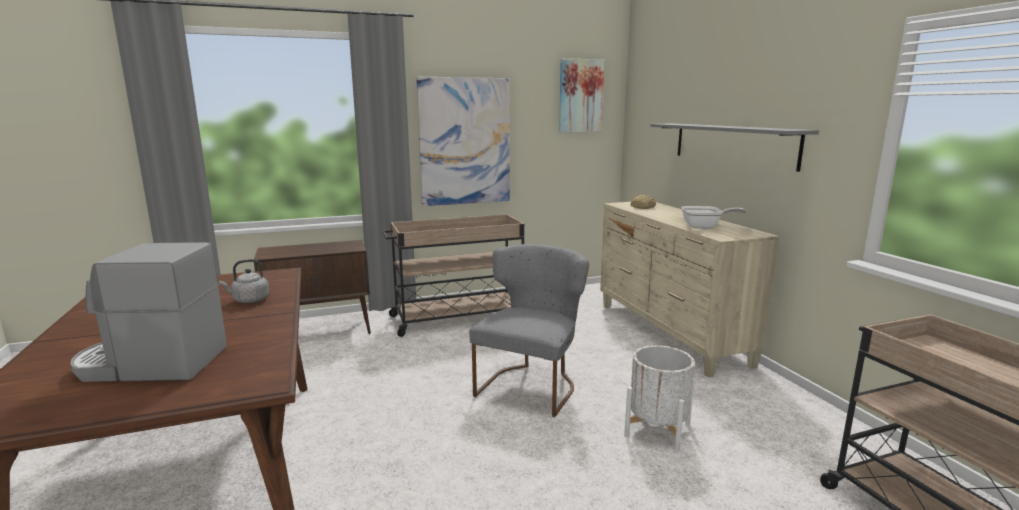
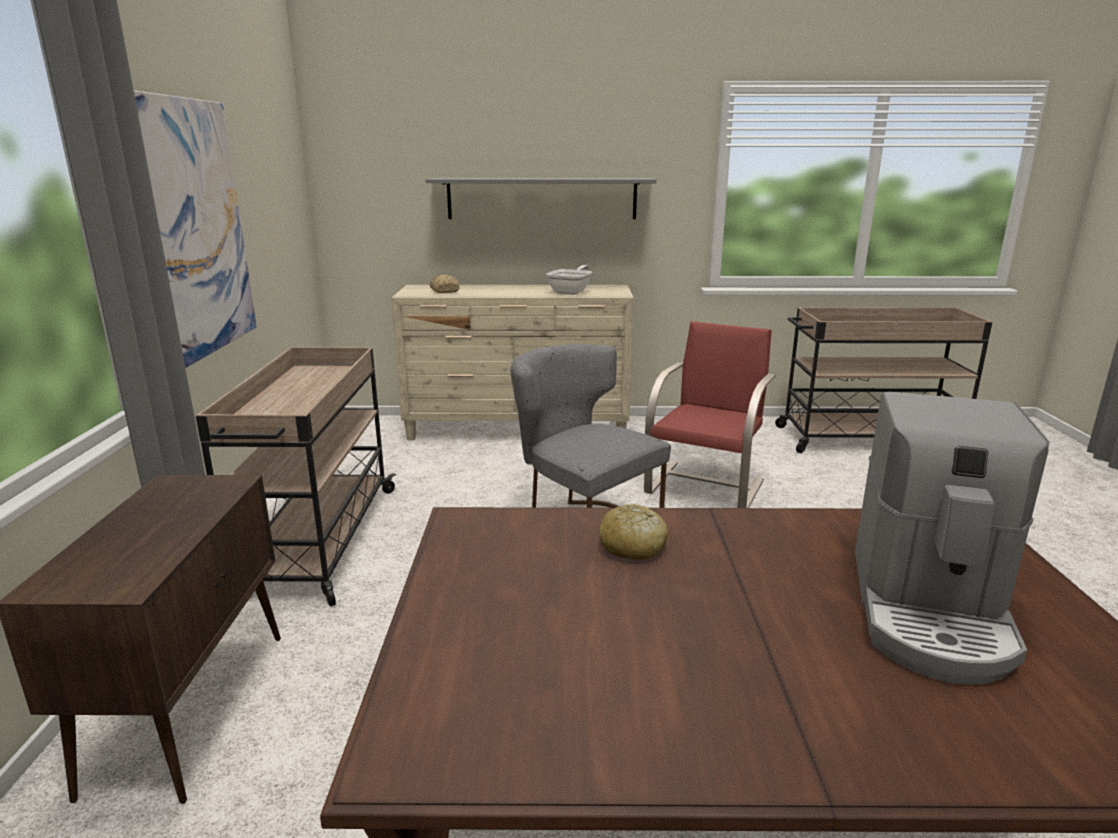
camera: 70 degrees left, 5 degrees up
grey kettle [219,259,269,303] -> bread [599,504,668,560]
picture [559,58,604,133] -> none
white planter [624,345,695,452] -> red chair [644,321,776,508]

